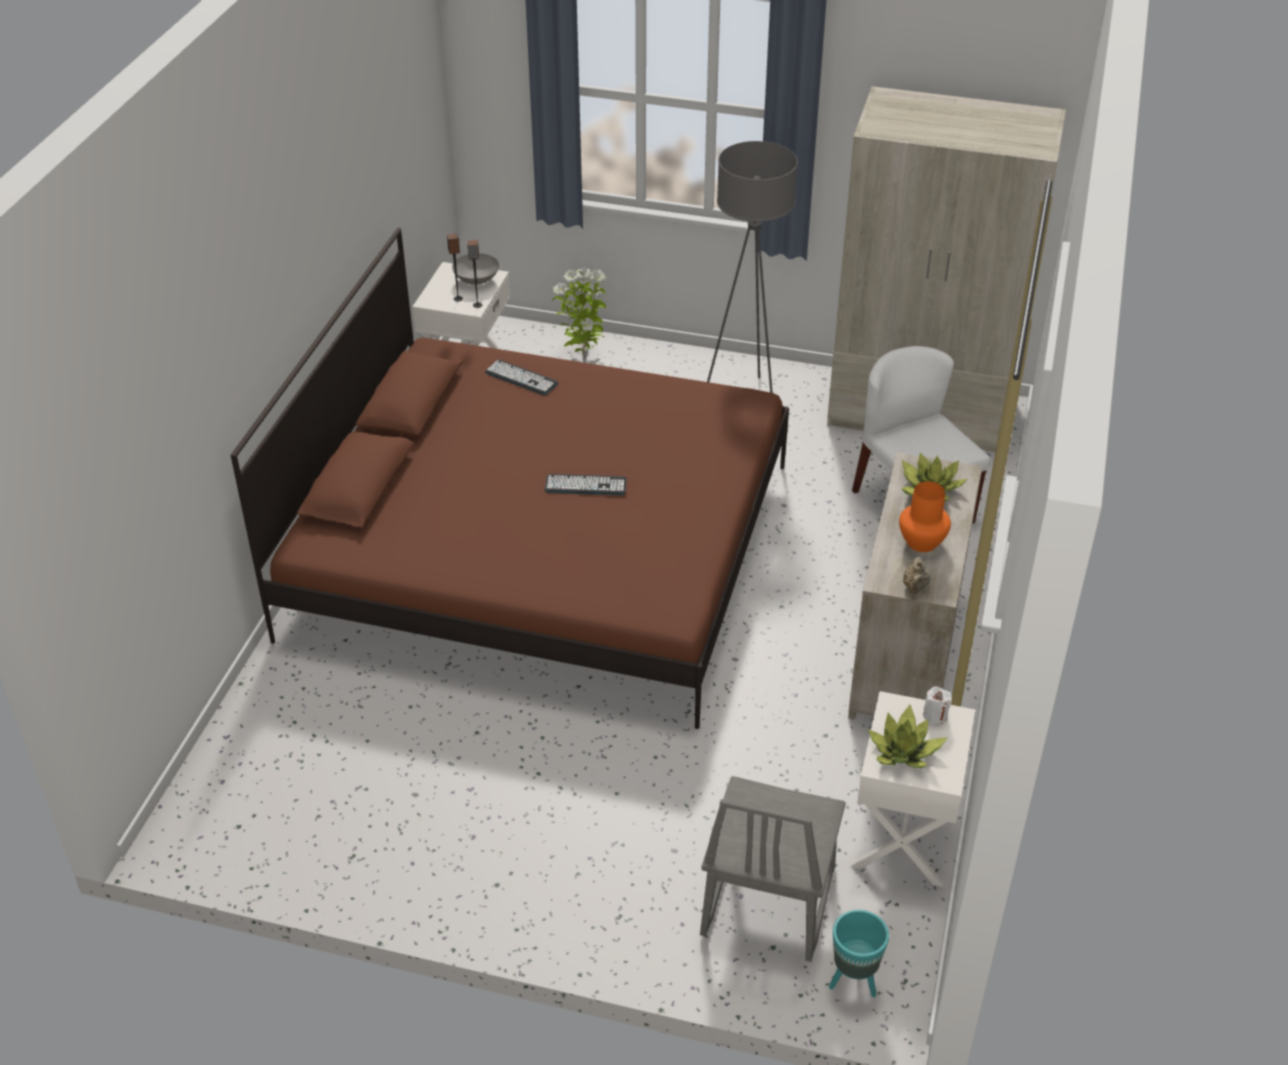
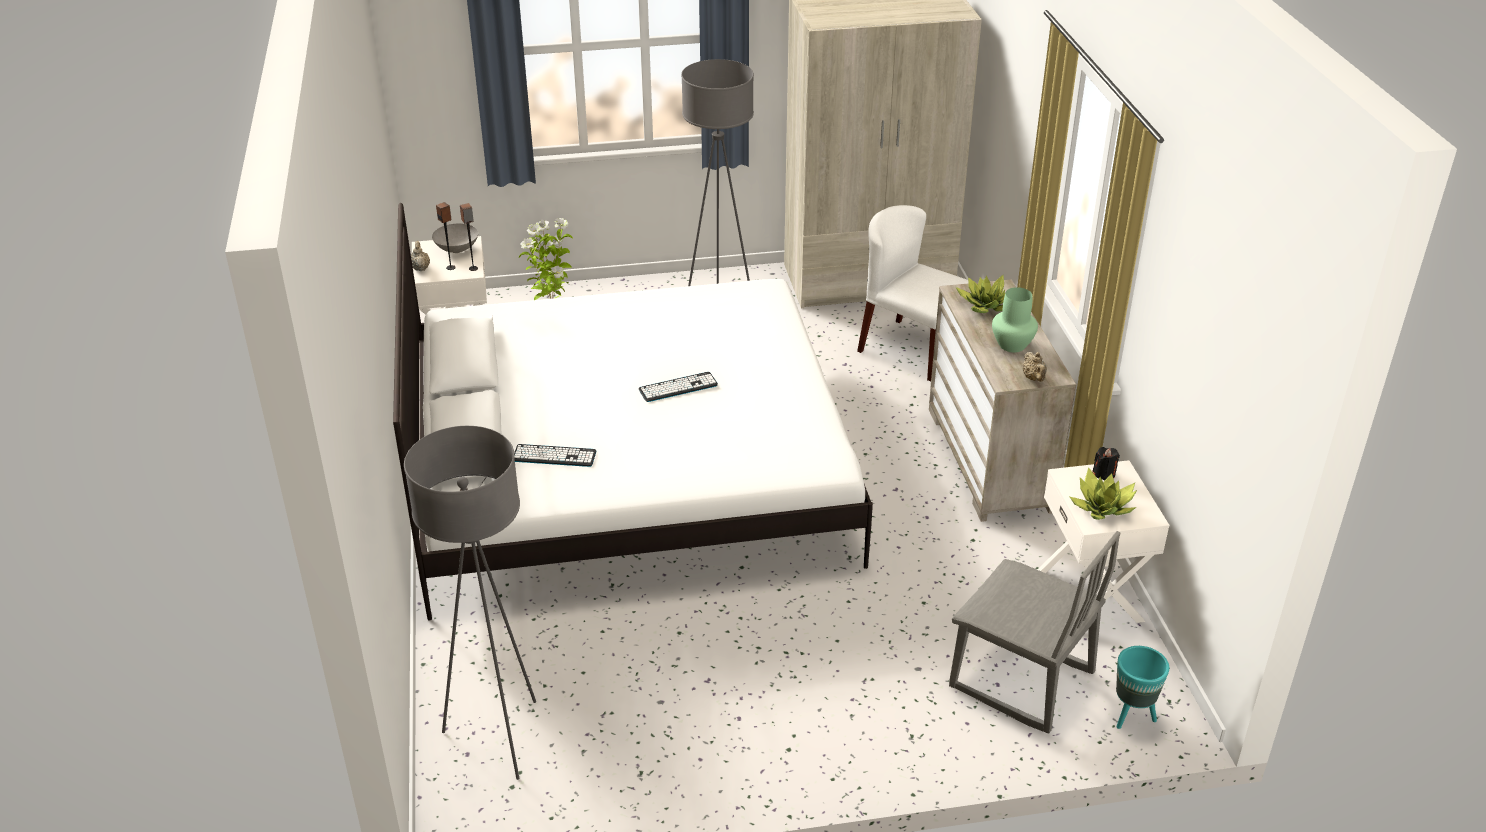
camera: 25 degrees left, 5 degrees down
brown bed [231,227,789,729] -> white bed [393,203,873,621]
keyboard [485,360,558,395] -> keyboard moved to [514,444,597,467]
grey chair [700,776,846,962] -> grey chair turned 45 degrees counterclockwise [949,531,1121,734]
orange vase [899,481,951,552] -> green vase [992,287,1038,352]
white candle [923,687,952,725] -> black candle [1092,447,1120,480]
none -> grey floor lamp [404,426,536,780]
none -> beige teapot [411,241,430,271]

